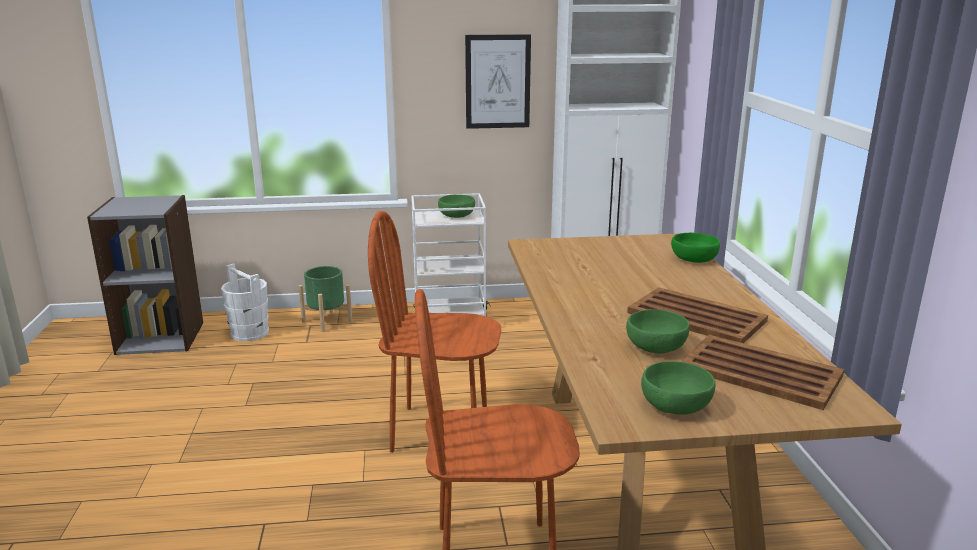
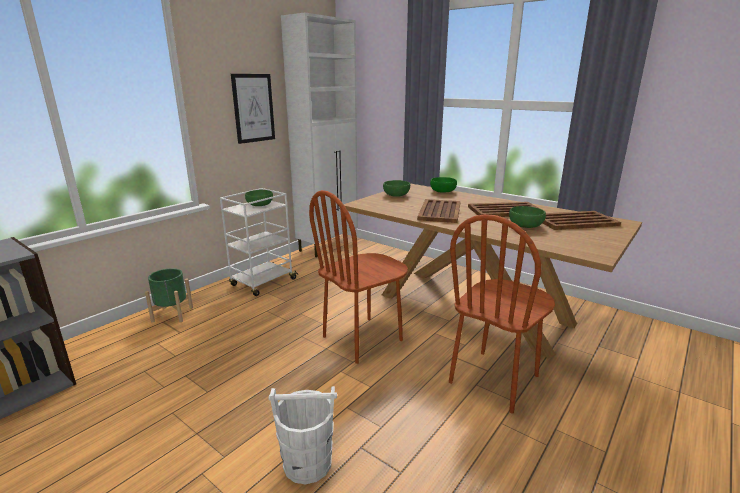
camera: 45 degrees left, 0 degrees up
white bucket [221,263,269,341] -> white bucket moved to [269,386,337,484]
green bowl [641,361,716,415] -> green bowl moved to [383,180,410,197]
none -> brown tray [417,199,461,223]

